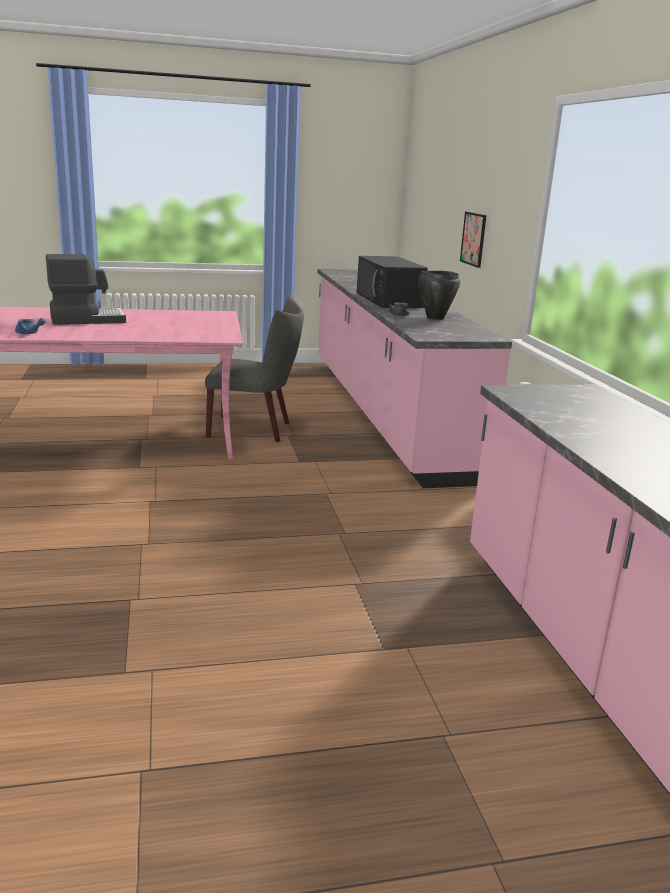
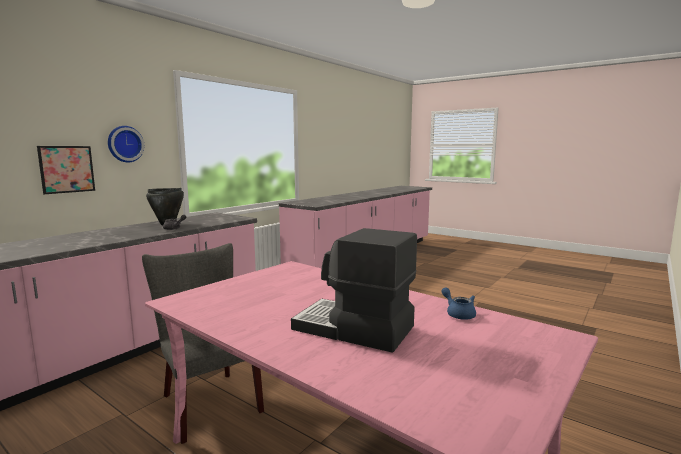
camera: 130 degrees left, 10 degrees down
black microwave [357,256,428,308] -> none
none -> wall clock [108,126,144,162]

